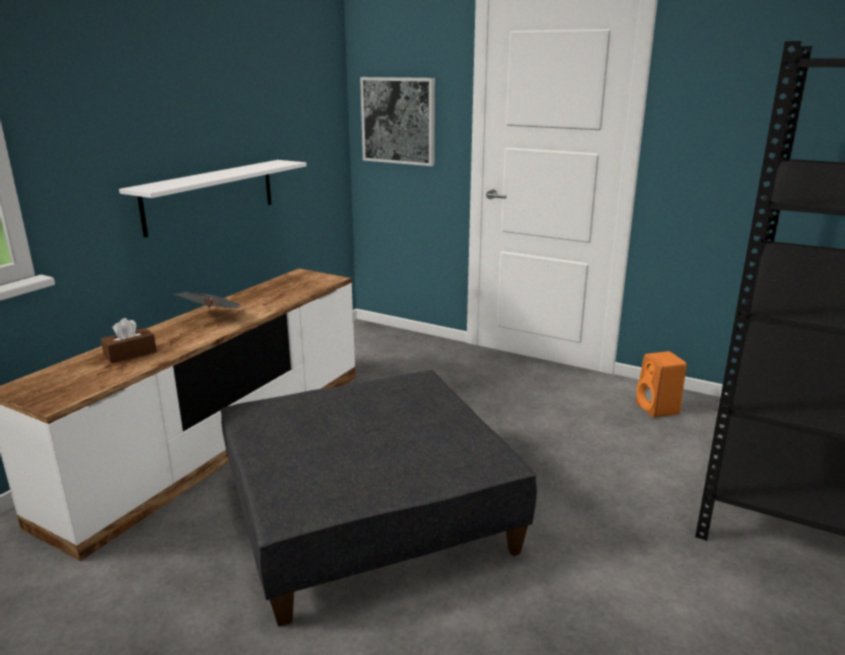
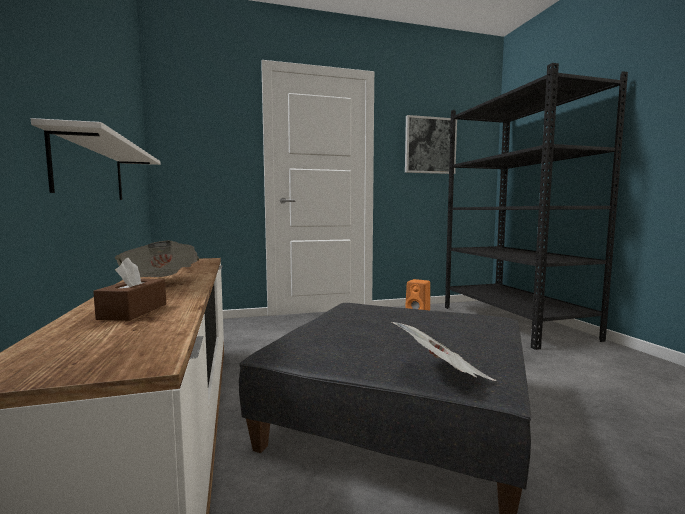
camera: 45 degrees left, 15 degrees down
picture [360,77,435,166] -> picture moved to [405,115,457,174]
none -> newspaper [392,322,496,381]

